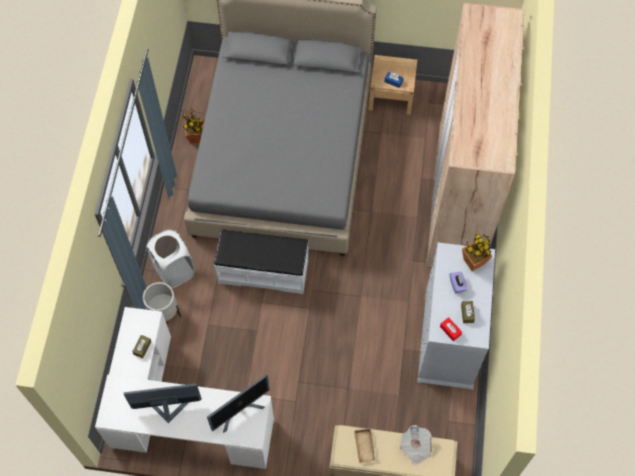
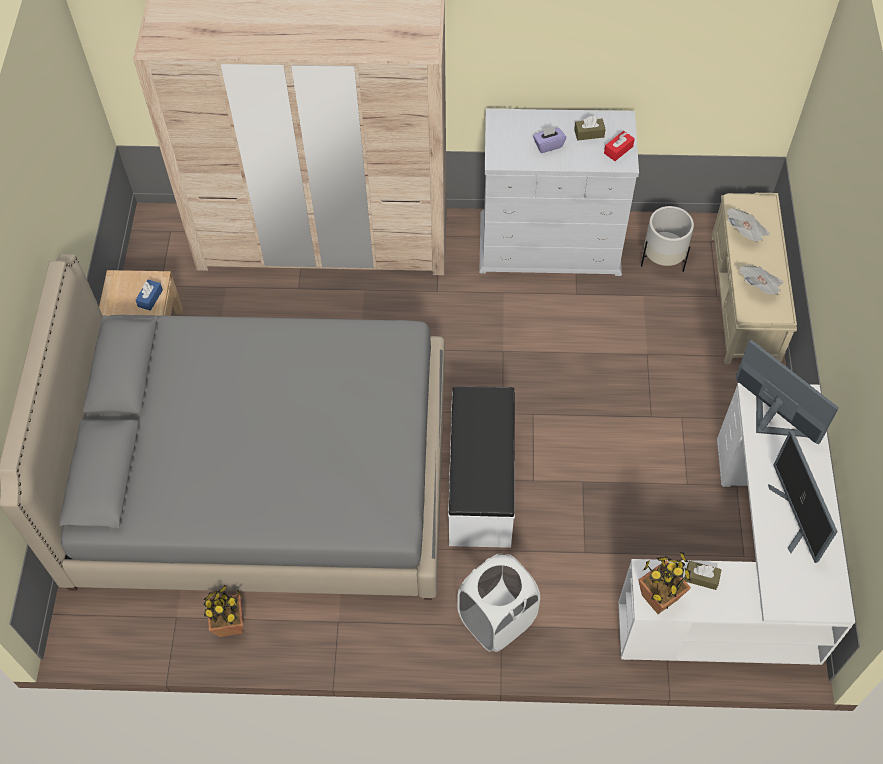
camera: 95 degrees left, 5 degrees down
white planter [143,282,181,321] -> white planter moved to [641,206,694,272]
beige tray [354,428,377,463] -> newspaper [739,265,783,295]
potted plant [462,234,493,271] -> potted plant moved to [639,552,691,614]

